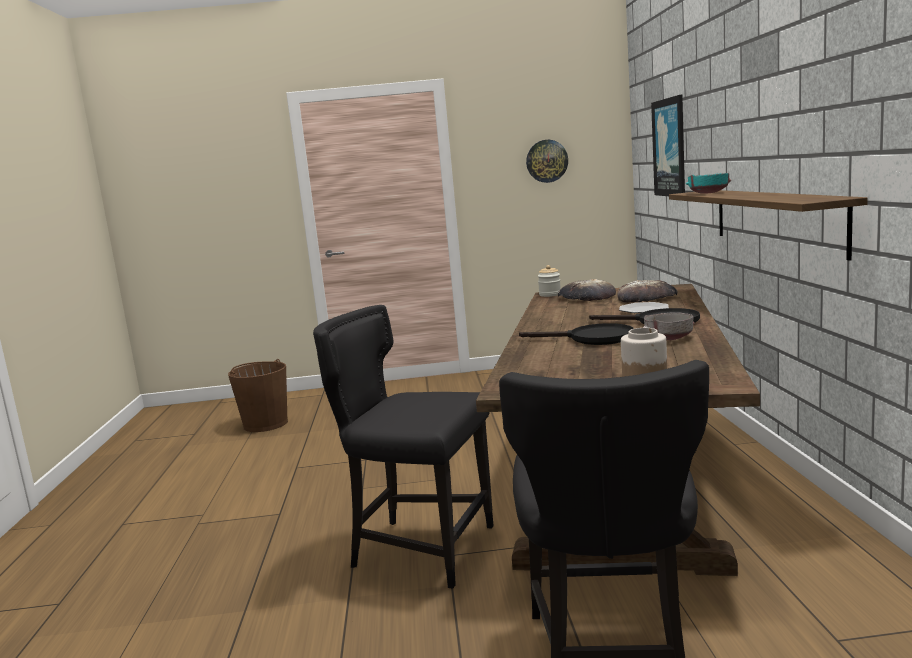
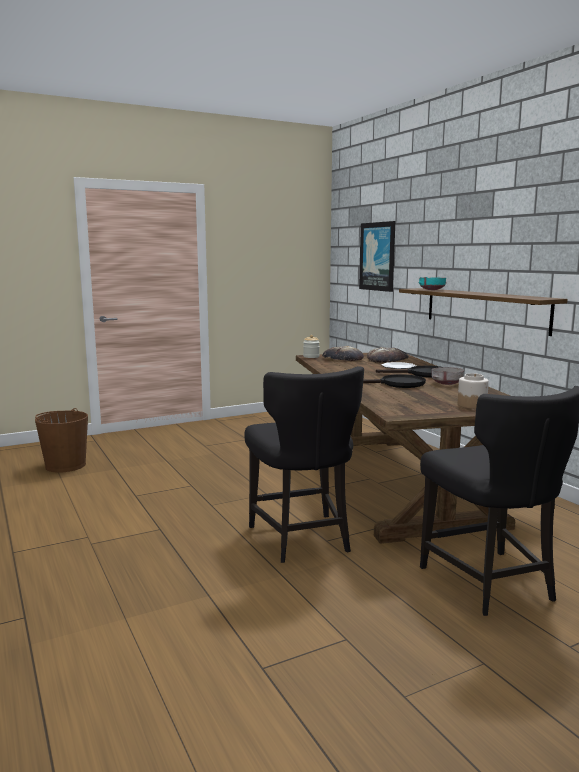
camera: 25 degrees left, 0 degrees up
black chair [313,305,494,589] -> black chair turned 105 degrees counterclockwise [244,366,364,563]
wall clock [526,140,568,183] -> none

